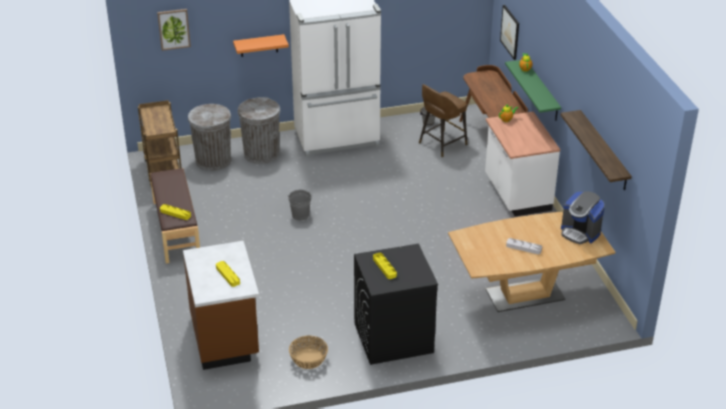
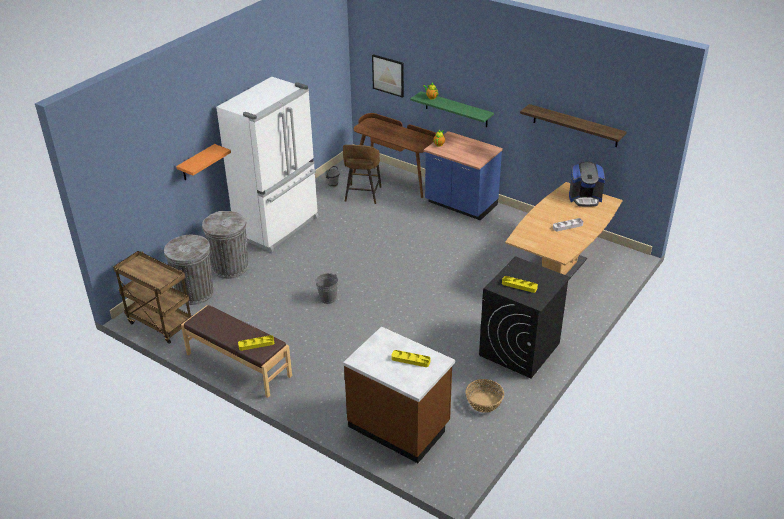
camera: 40 degrees left, 0 degrees up
picture [157,9,191,51] -> none
white counter [485,111,560,217] -> blue counter [424,131,503,220]

